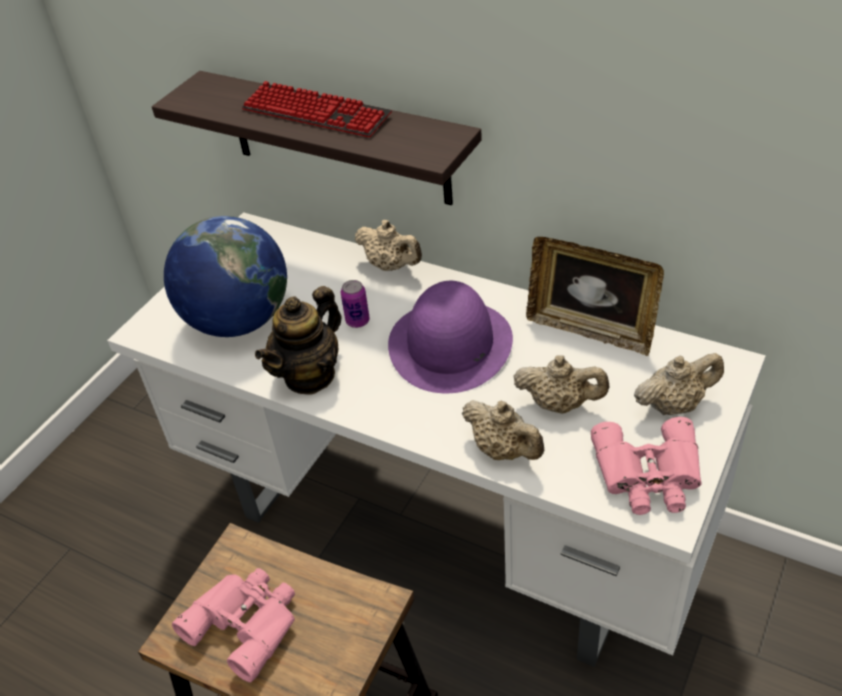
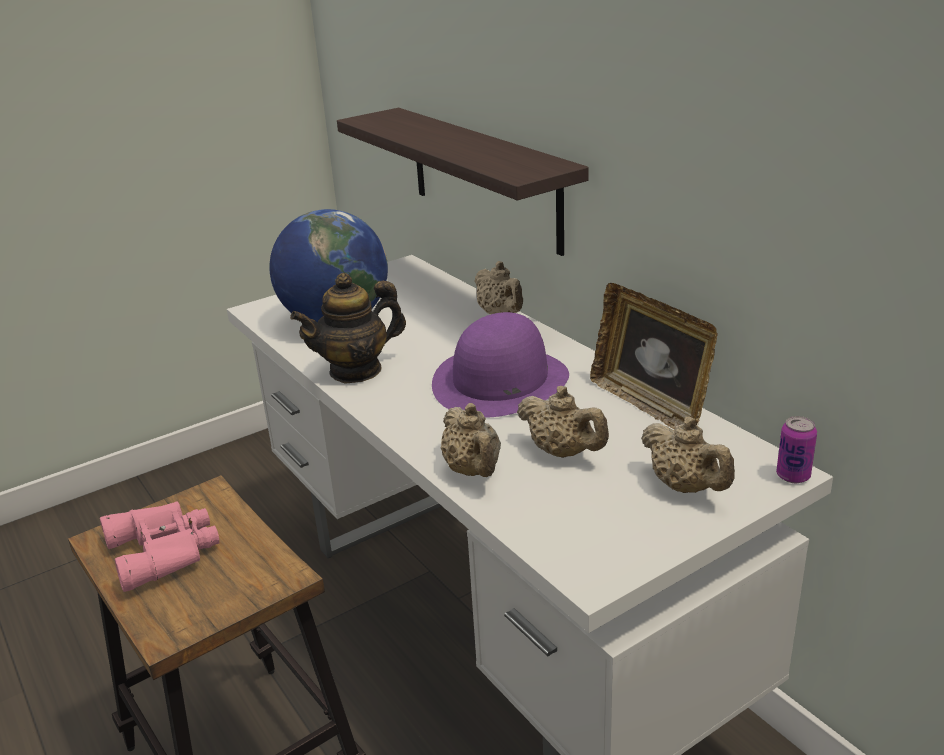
camera: 25 degrees right, 15 degrees down
keyboard [242,81,392,137] -> none
can [341,280,370,328] -> can moved to [776,416,817,483]
pink binoculars [591,417,702,515] -> none
beige teapot [634,353,724,415] -> beige teapot turned 45 degrees clockwise [641,417,735,493]

